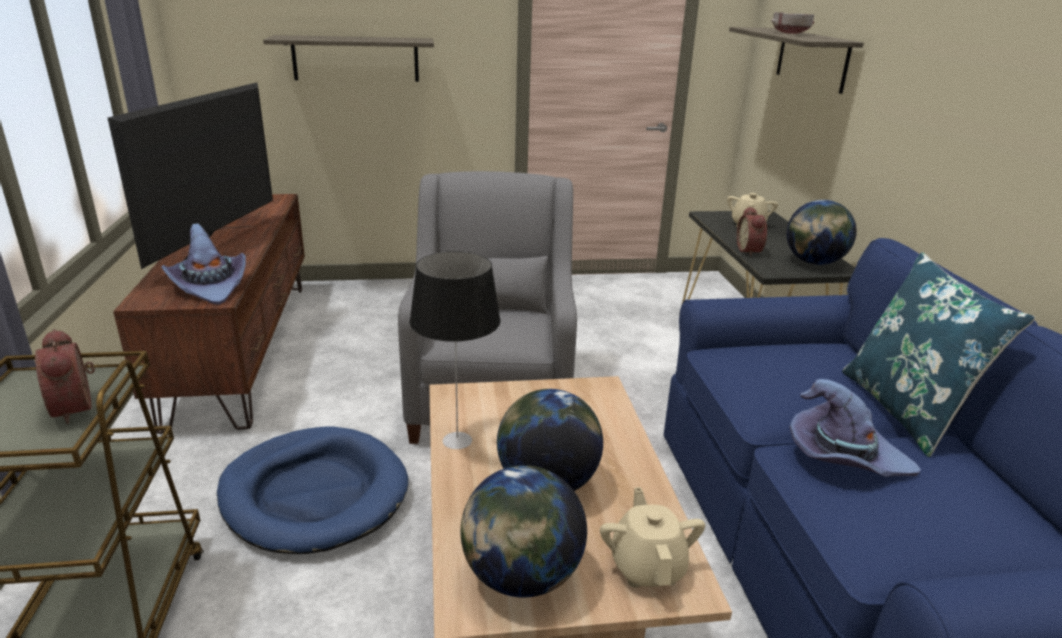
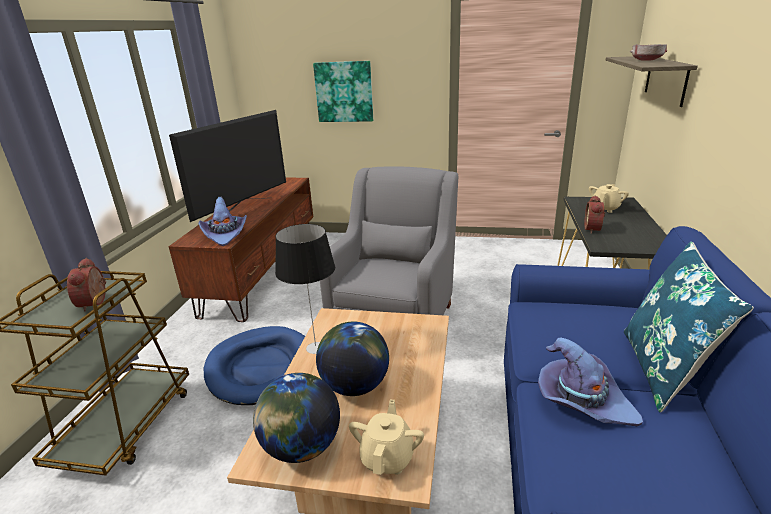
camera: 20 degrees right, 0 degrees up
shelf [263,35,434,82] -> picture [313,61,373,122]
globe [786,200,857,265] -> none

